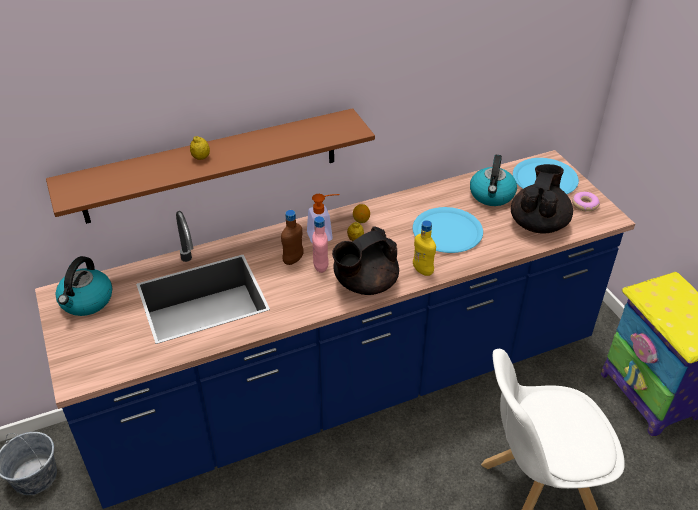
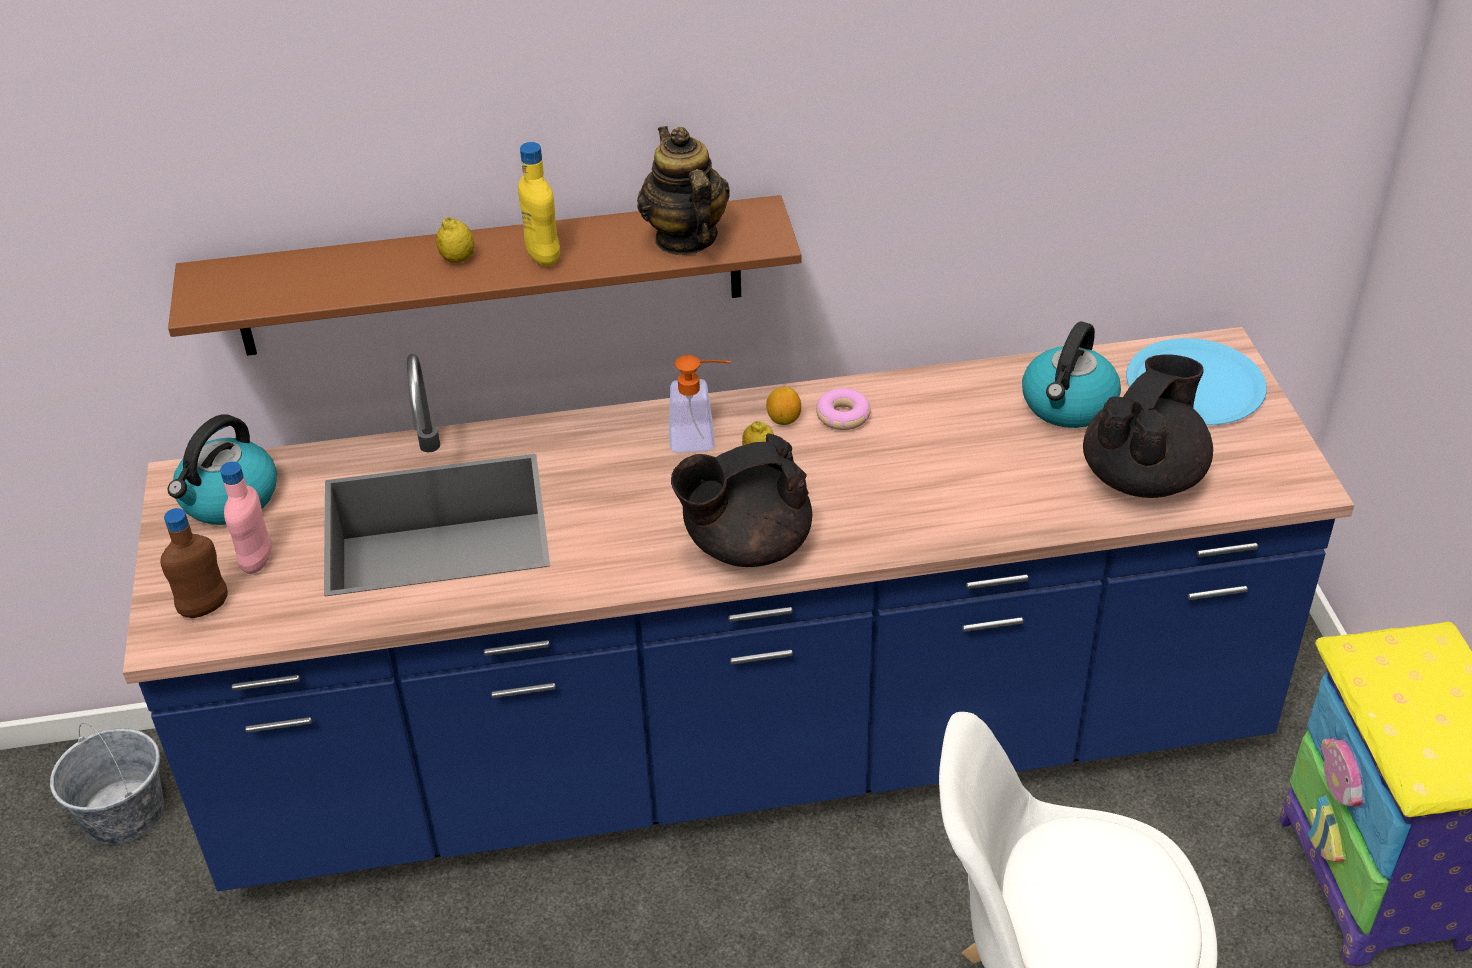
camera: 15 degrees right, 0 degrees up
brown bottle [281,210,304,265] -> brown bottle moved to [160,508,228,618]
pink bottle [312,216,329,273] -> pink bottle moved to [220,462,272,574]
blue plate [413,207,483,253] -> none
yellow bottle [413,220,436,276] -> yellow bottle moved to [518,142,560,267]
donut [572,192,600,212] -> donut moved to [816,388,871,430]
none -> teapot [637,126,730,255]

